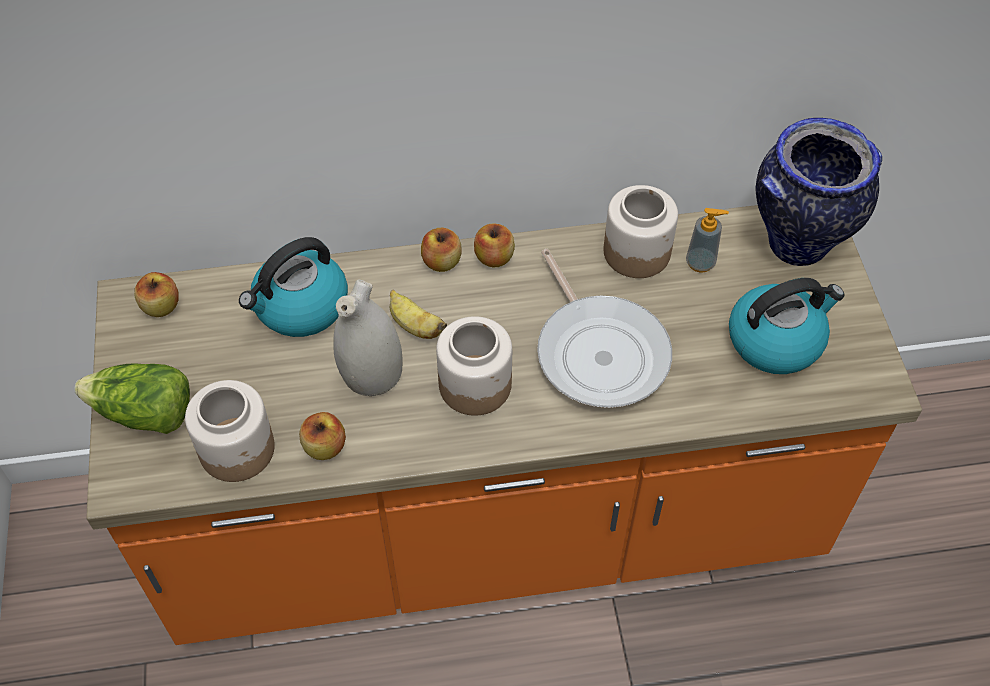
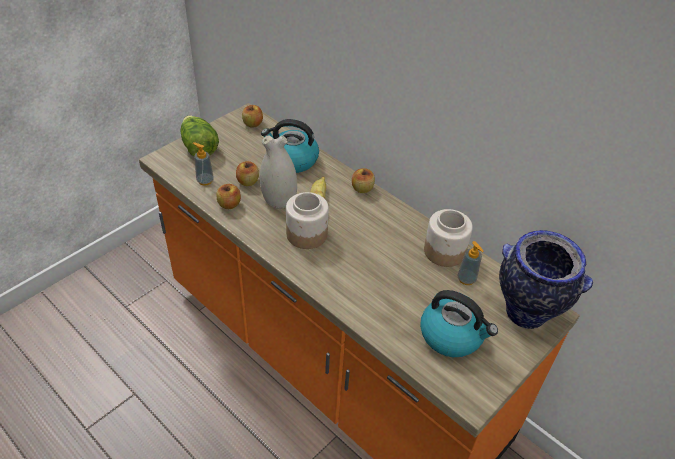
camera: 50 degrees right, 10 degrees down
jar [185,380,275,482] -> soap dispenser [193,142,214,185]
apple [474,223,515,267] -> apple moved to [236,161,259,186]
frying pan [537,249,672,408] -> none

